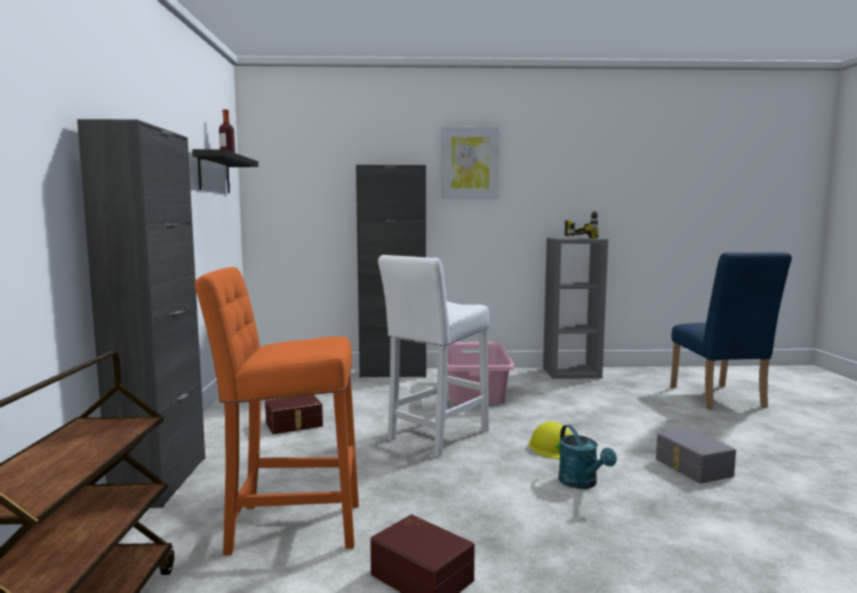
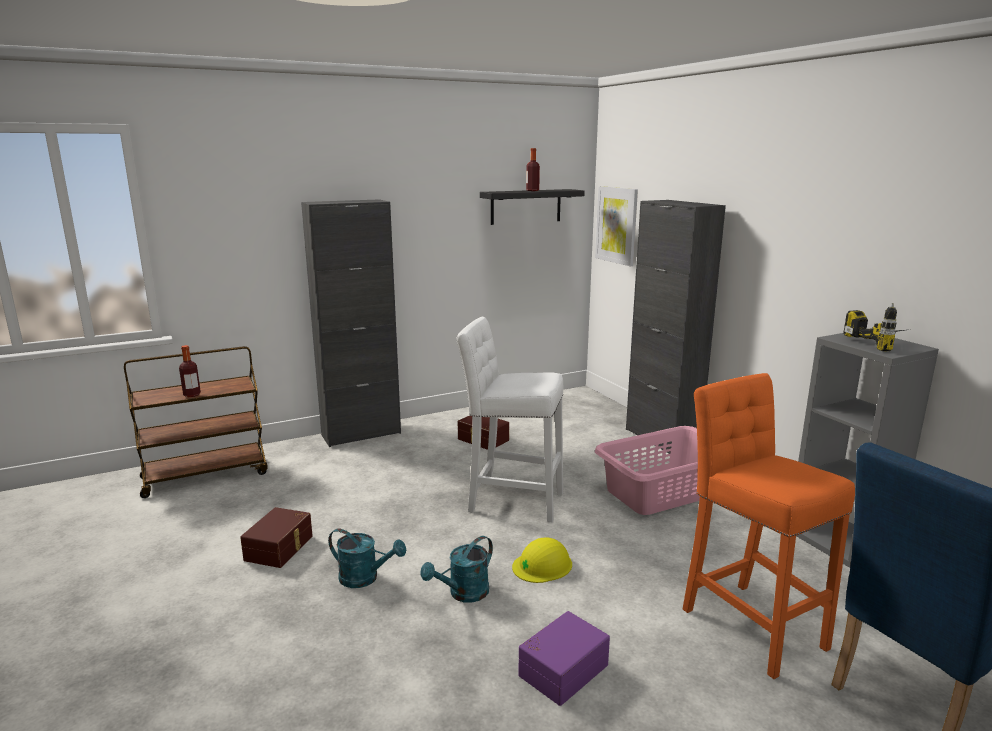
camera: 65 degrees right, 10 degrees up
orange stool [195,267,359,555] -> orange stool moved to [683,373,855,679]
picture [441,126,500,199] -> picture moved to [595,186,638,266]
grey storage box [656,428,736,484] -> purple storage box [519,611,610,706]
none -> bottle [179,345,201,397]
none -> turquoise watering can [328,528,406,588]

